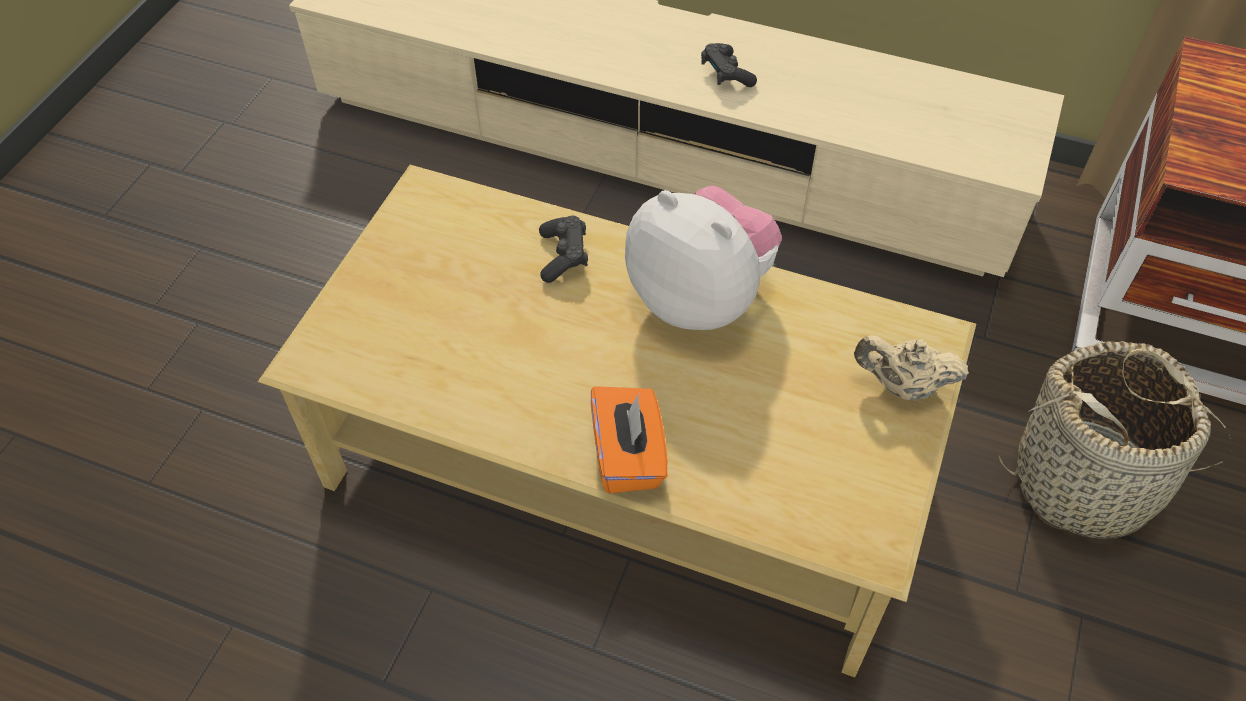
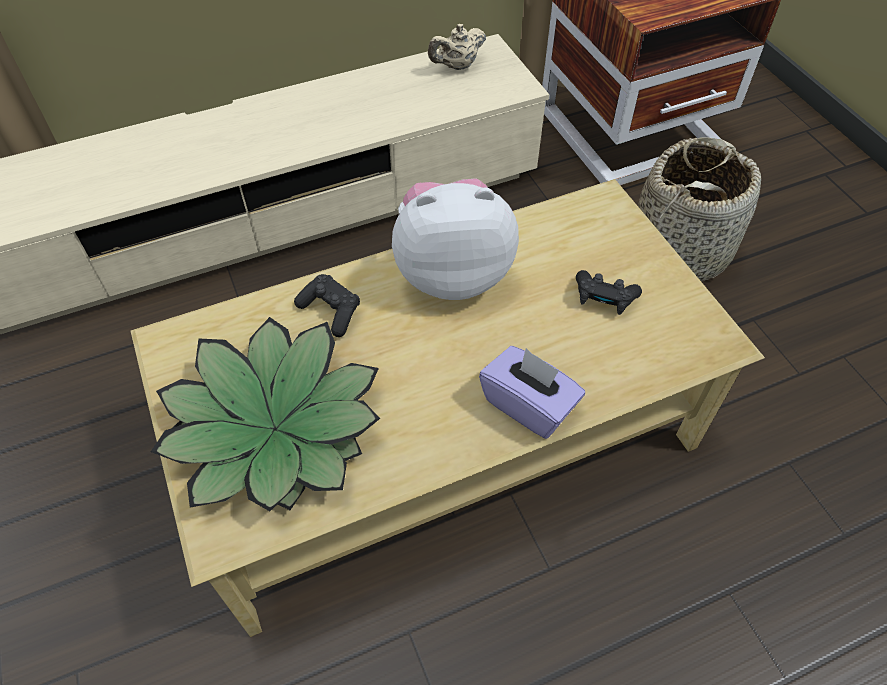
camera: 45 degrees left, 0 degrees up
orange tissue box [591,386,668,494] -> purple tissue box [479,346,585,439]
black game controller [701,43,757,87] -> black game controller moved to [576,270,642,315]
beige teapot [854,335,969,401] -> beige teapot moved to [428,24,486,70]
none -> potted plant [151,317,380,511]

